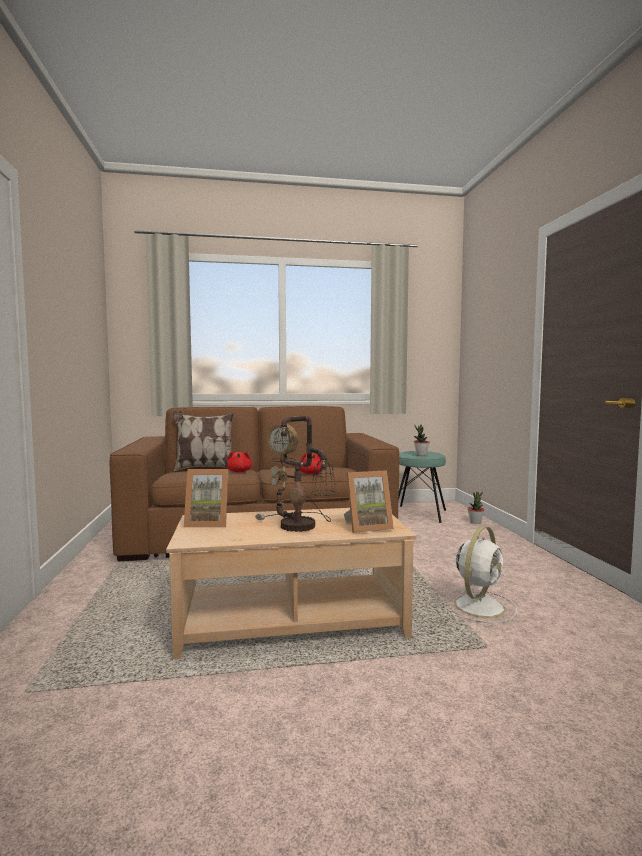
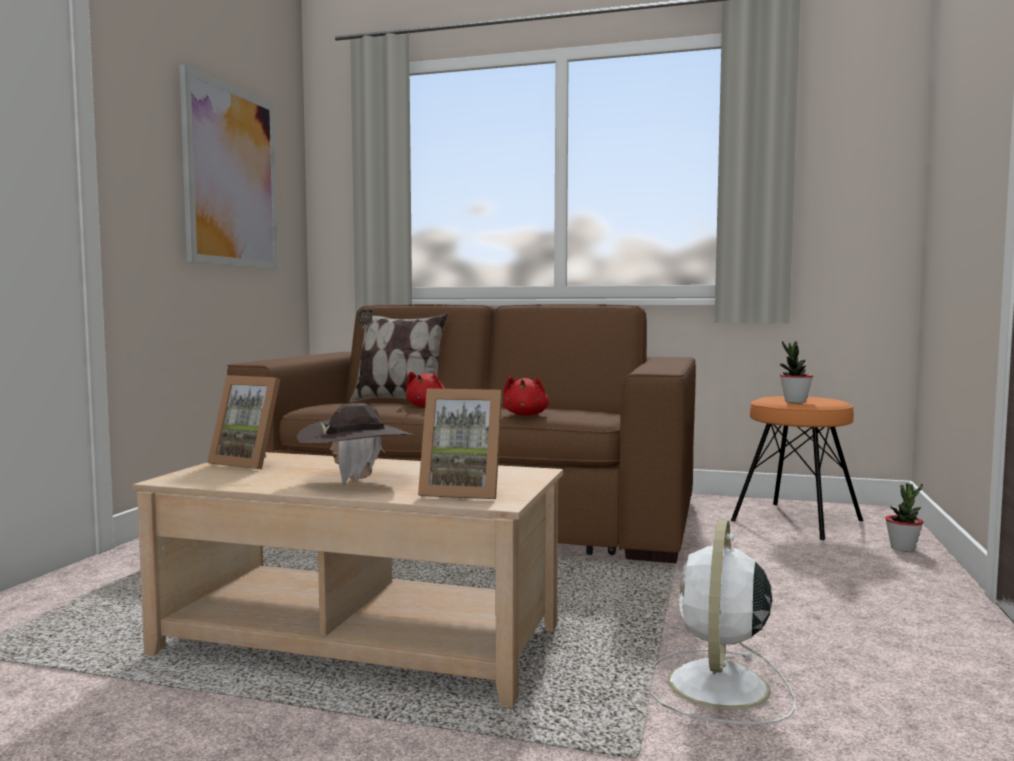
camera: 25 degrees right, 0 degrees up
table lamp [255,416,336,532] -> brown hat [297,403,412,484]
turquoise stool [398,451,446,523] -> orange stool [731,396,863,540]
white fan [446,526,517,624] -> white fan turned 135 degrees clockwise [650,519,796,725]
none -> picture [180,64,278,270]

